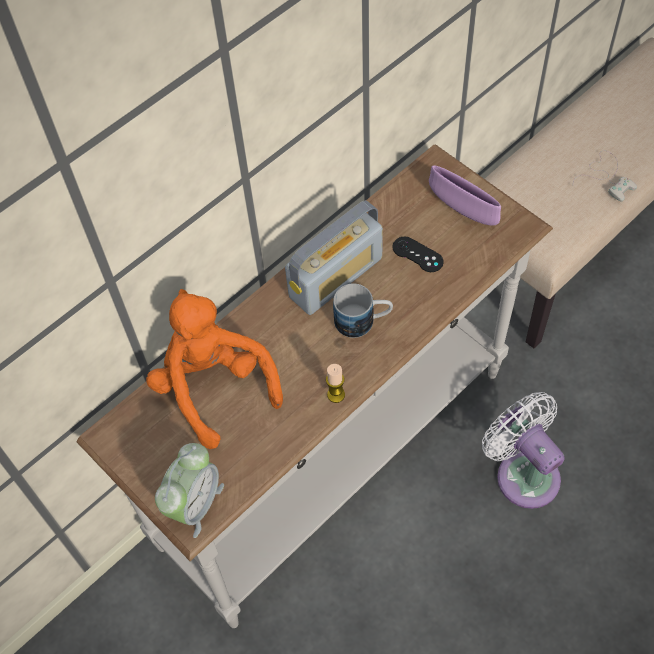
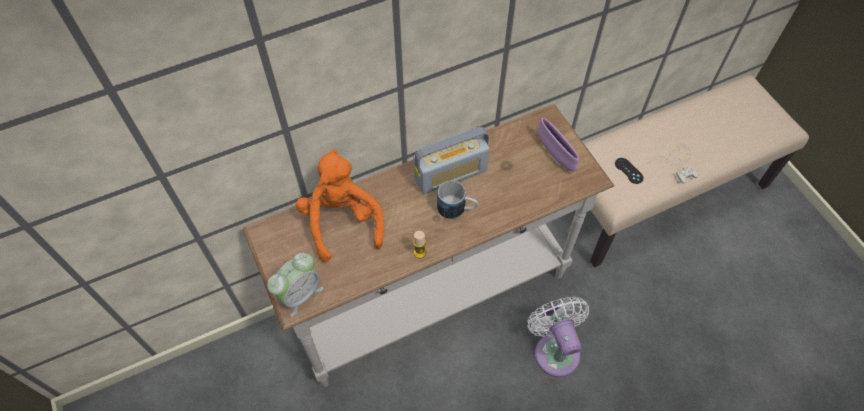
camera: 15 degrees right, 0 degrees up
black game controller [393,237,444,272] -> black game controller moved to [615,158,643,184]

